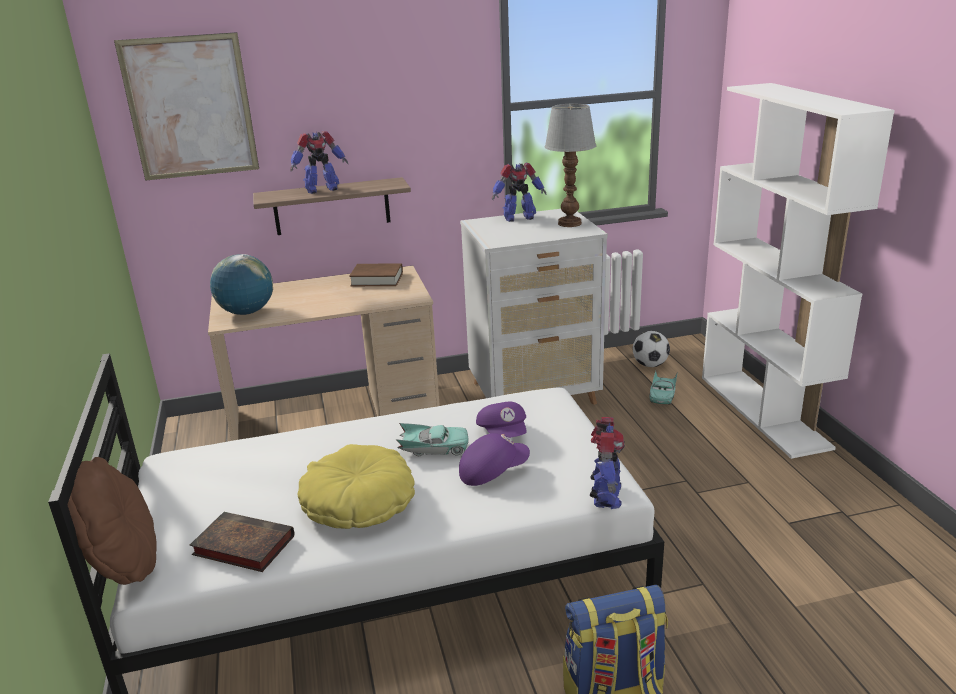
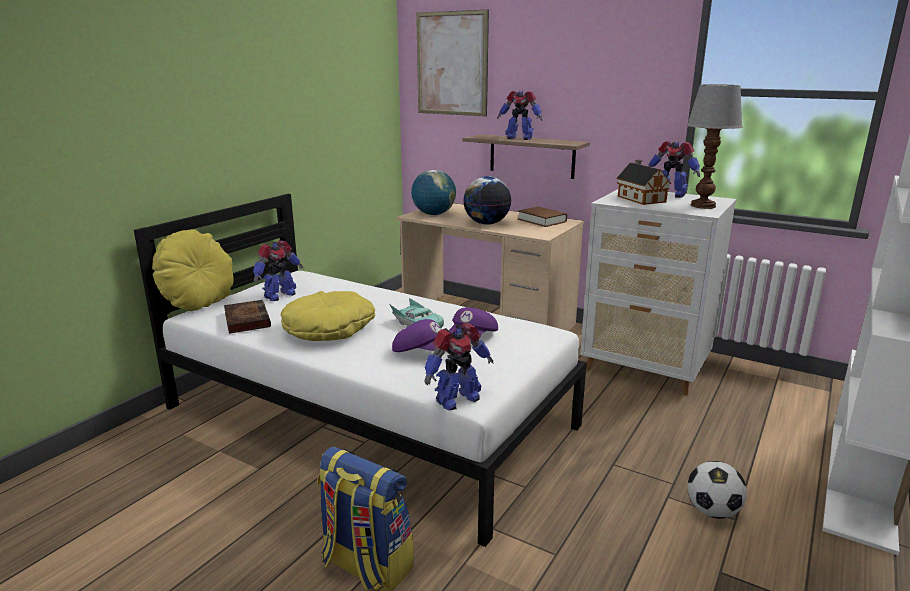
camera: 45 degrees right, 5 degrees down
brown pillow [67,457,157,585] -> yellow pillow [152,229,234,311]
football [633,331,670,367] -> football moved to [687,461,747,519]
turquoise toy car [649,371,677,405] -> none
none -> toy robot [253,241,303,301]
none -> globe [463,176,511,225]
none -> toy house [616,160,671,205]

